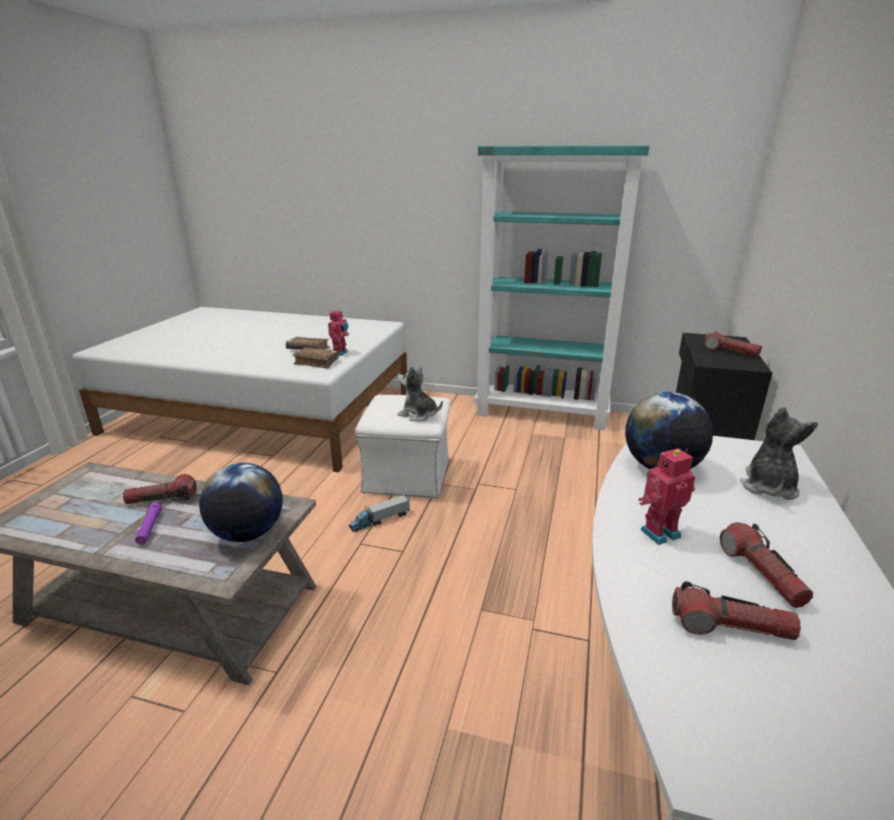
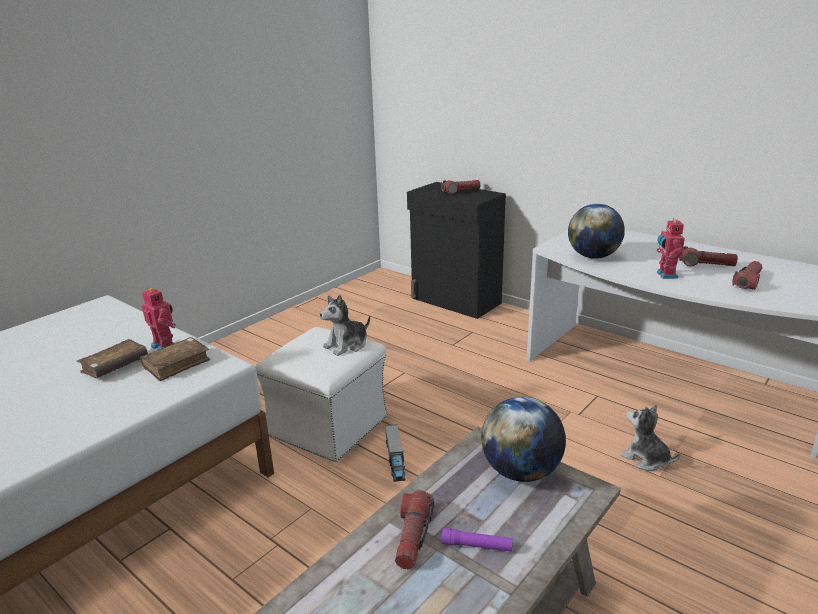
camera: 65 degrees left, 0 degrees up
turquoise bookcase [474,145,649,430] -> none
plush toy [740,407,818,500] -> plush toy moved to [620,405,680,471]

